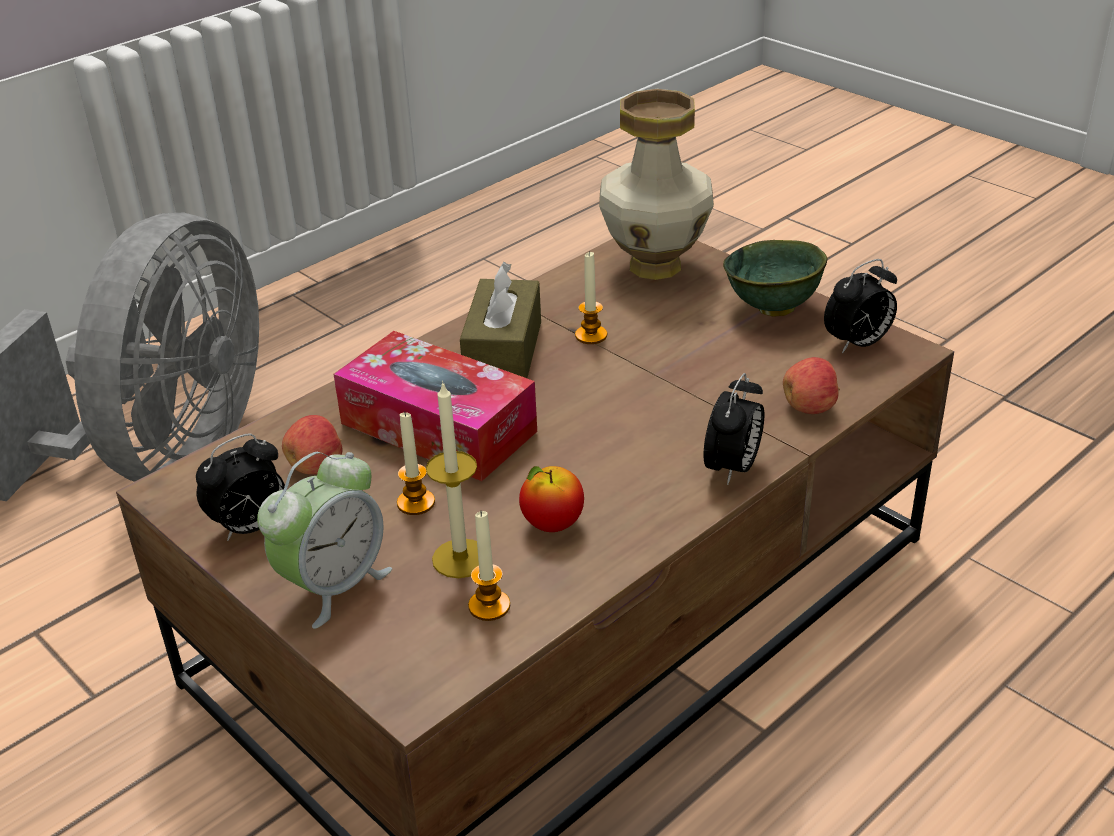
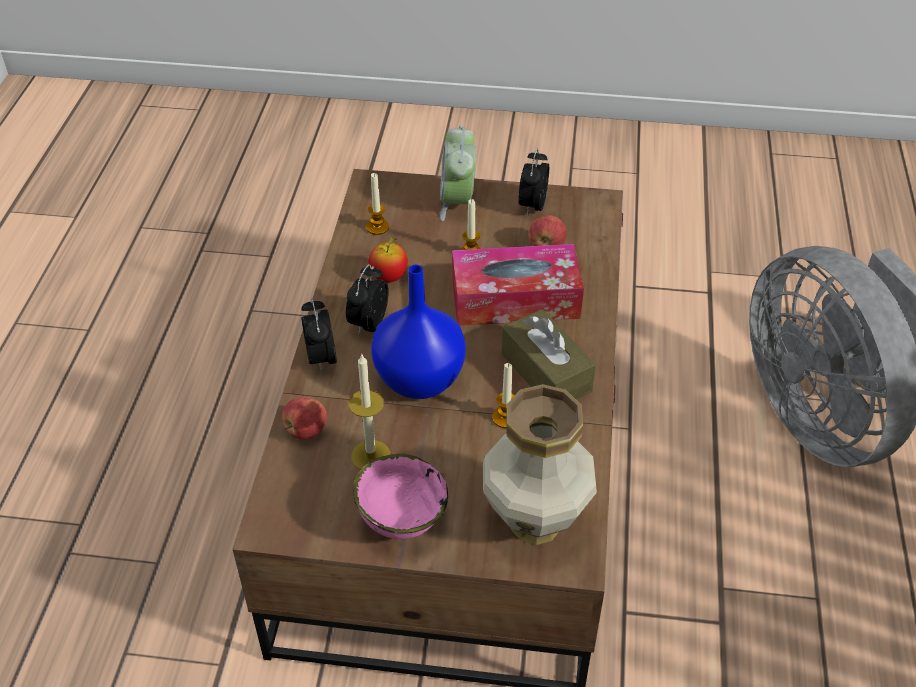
camera: 140 degrees right, 10 degrees up
candle [426,381,479,578] -> candle moved to [349,355,391,470]
green bowl [723,240,828,317] -> pink bowl [353,454,448,539]
alarm clock [824,259,897,353] -> alarm clock moved to [346,264,389,335]
none -> blue vase [371,265,466,399]

